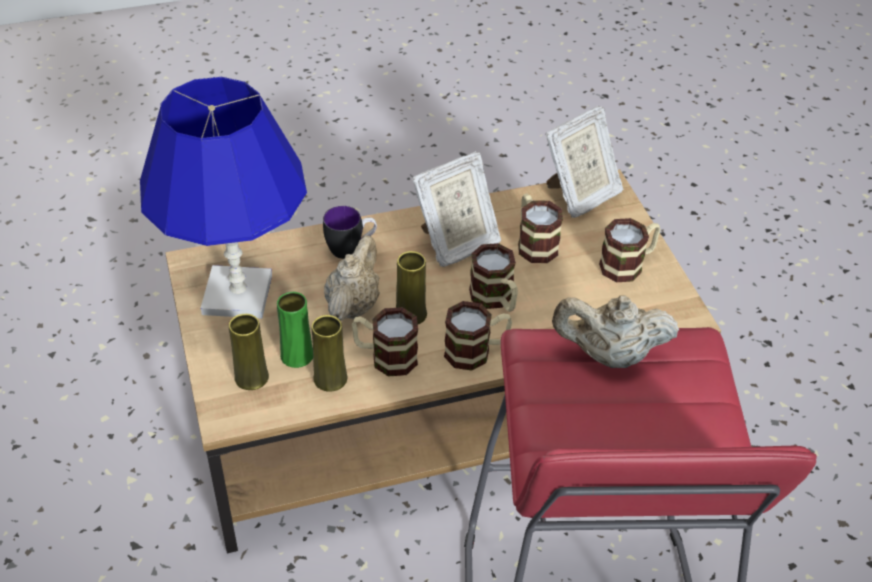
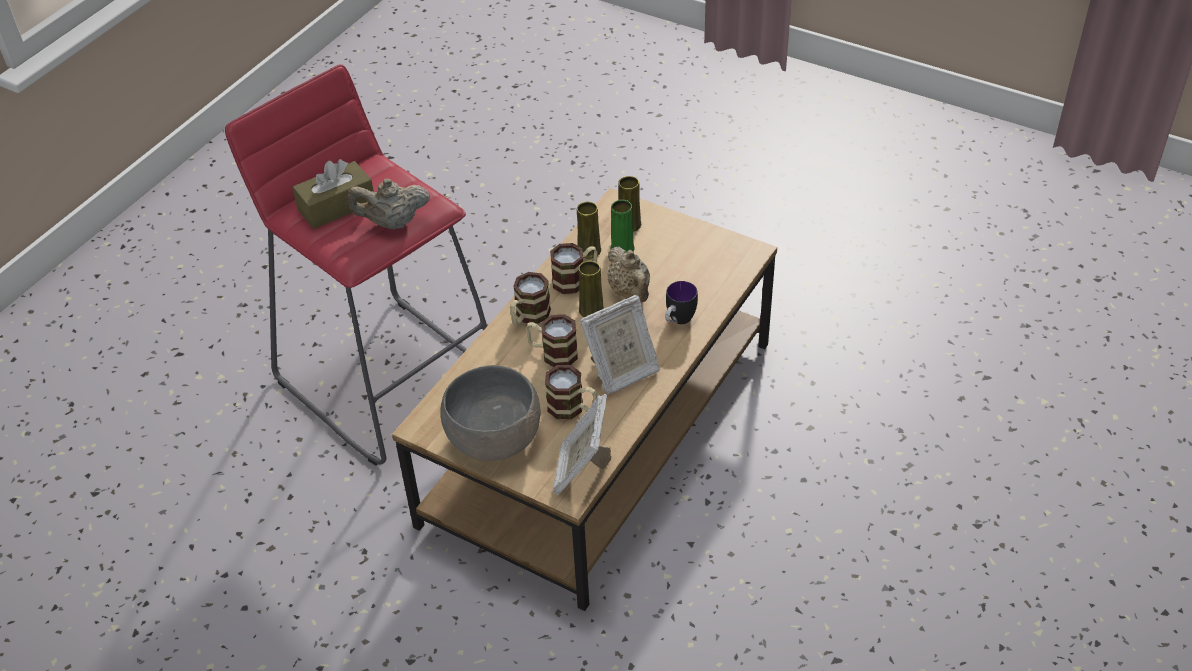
camera: 140 degrees right, 0 degrees up
blue table lamp [140,76,307,319] -> none
picture frame [412,151,501,267] -> picture frame turned 135 degrees counterclockwise [580,295,660,394]
beige teapot [552,295,679,368] -> beige teapot turned 150 degrees counterclockwise [346,178,430,229]
mug [599,218,660,282] -> grey bowl [441,365,540,461]
none -> brown tissue box [292,159,374,229]

